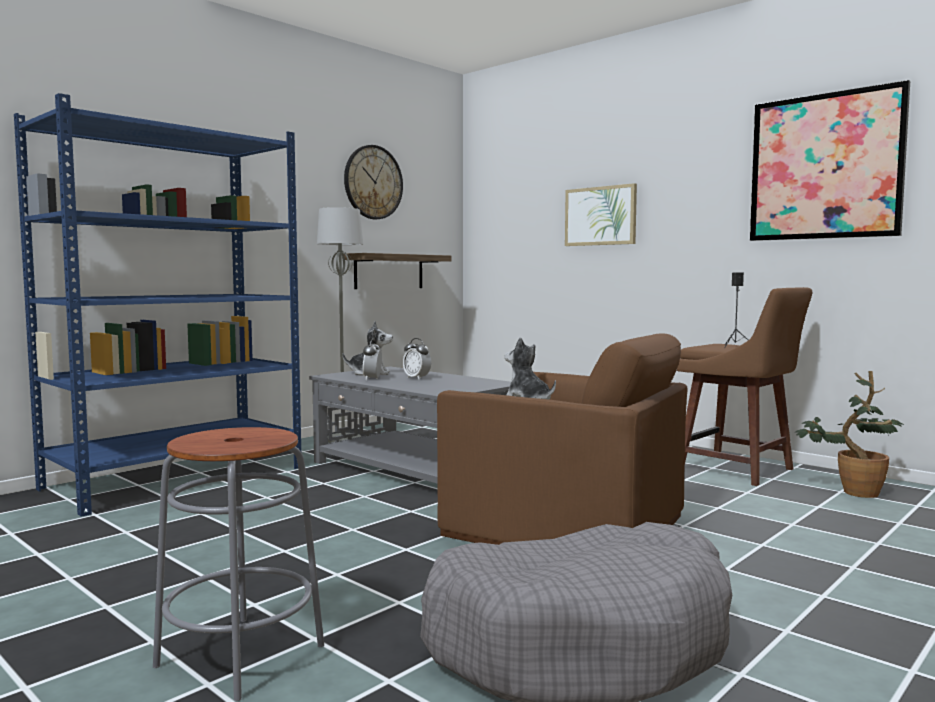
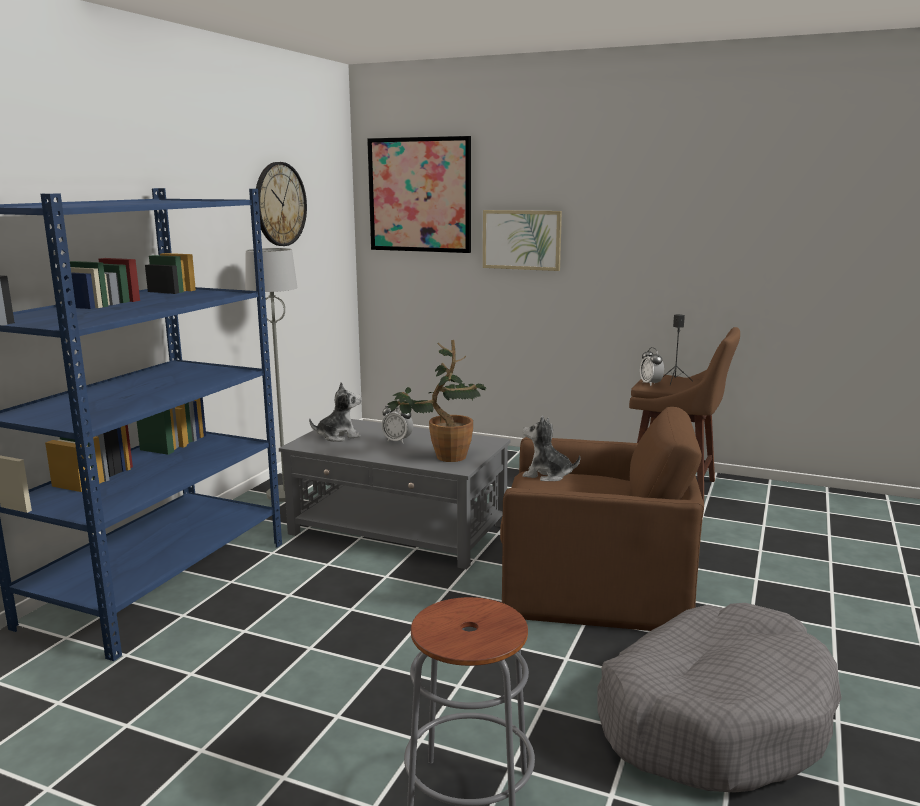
camera: 20 degrees left, 10 degrees up
shelf [344,253,451,289] -> none
alarm clock [363,339,382,380] -> alarm clock moved to [640,347,664,386]
picture [750,80,910,241] -> picture moved to [367,136,471,253]
potted plant [796,371,904,498] -> potted plant moved to [387,340,486,462]

